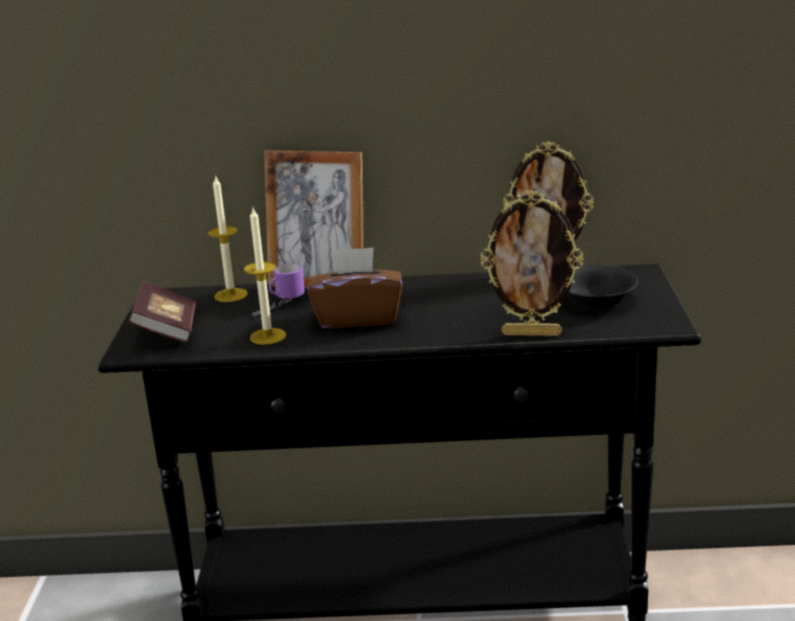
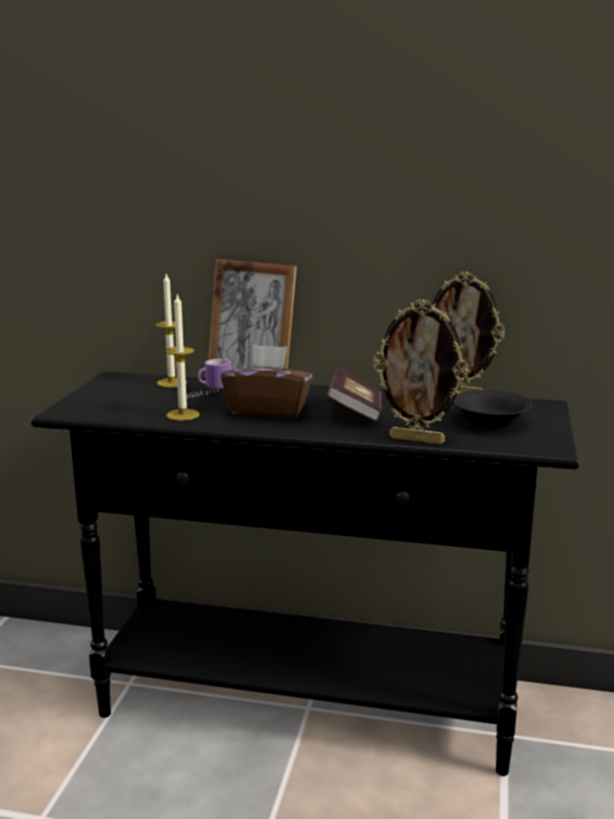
camera: 10 degrees right, 5 degrees down
book [129,281,196,342] -> book moved to [328,367,382,422]

